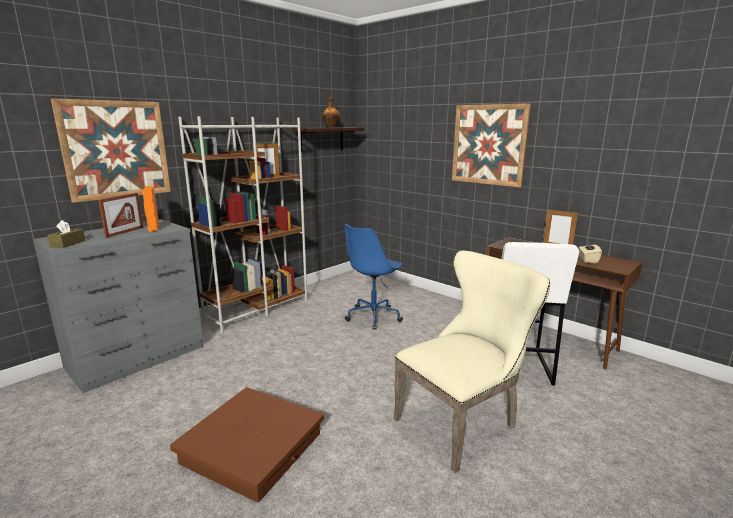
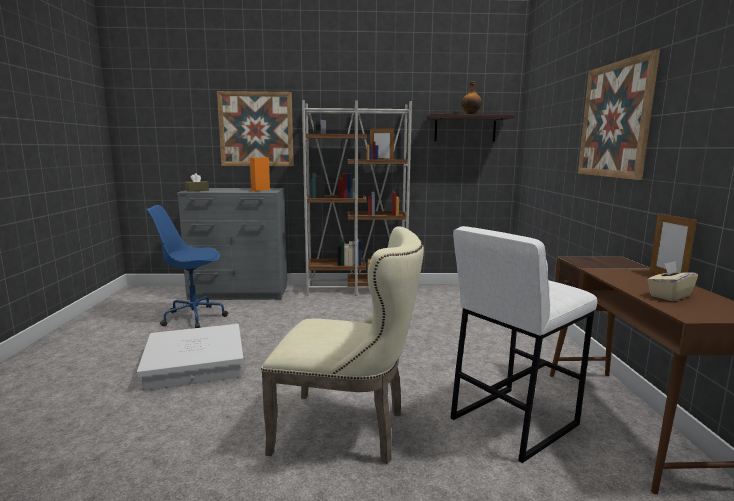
camera: 45 degrees right, 5 degrees down
picture frame [98,193,143,238] -> none
brown storage box [170,387,324,503] -> white storage box [137,324,244,391]
blue office chair [344,224,403,330] -> blue office chair moved to [145,205,228,328]

